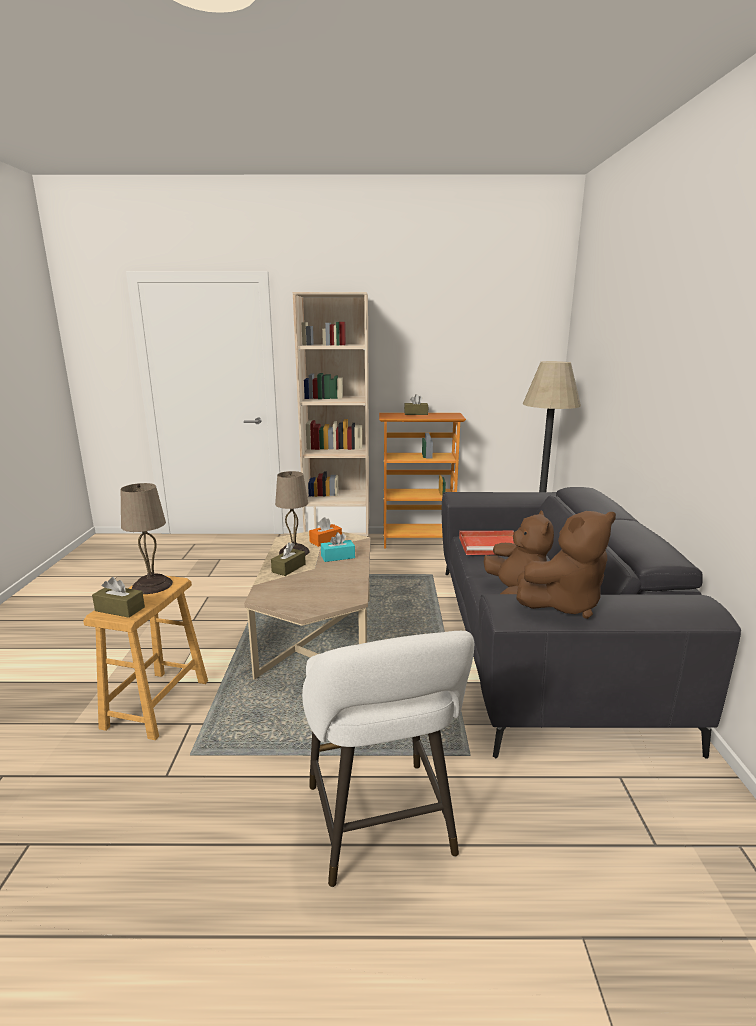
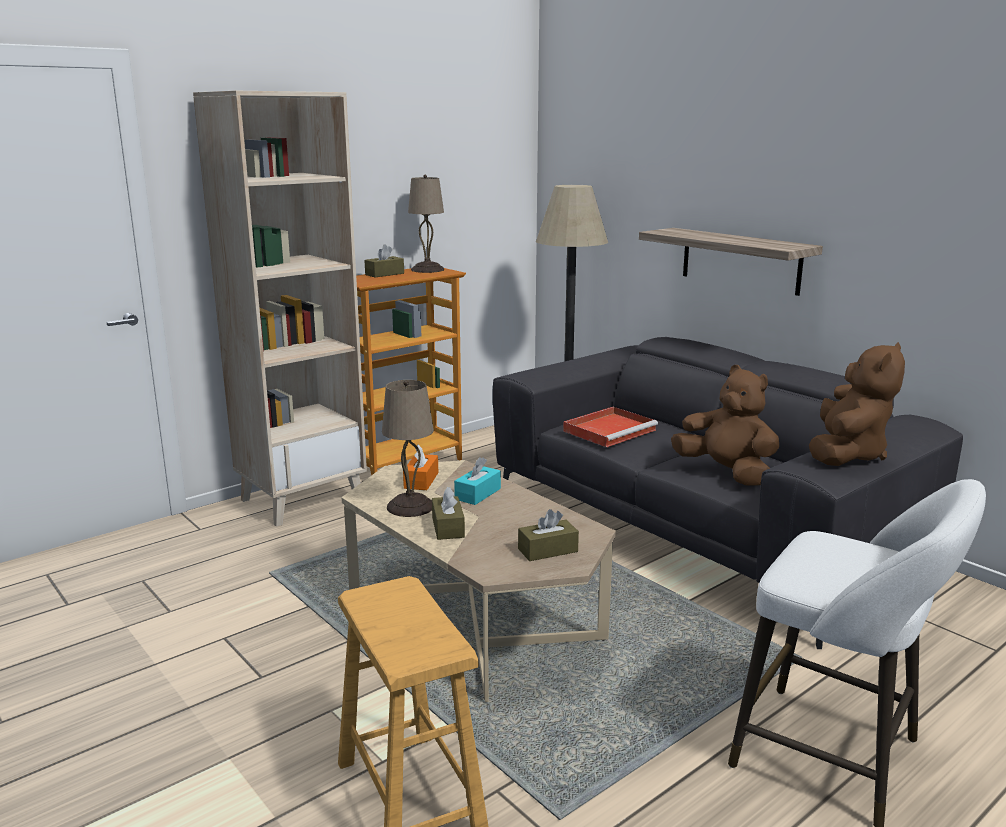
camera: 40 degrees left, 0 degrees up
brown tissue box [92,577,145,618] -> brown tissue box moved to [518,509,579,561]
beige table lamp [121,483,173,594] -> beige table lamp moved to [408,175,444,273]
none -> shelf [639,228,823,296]

